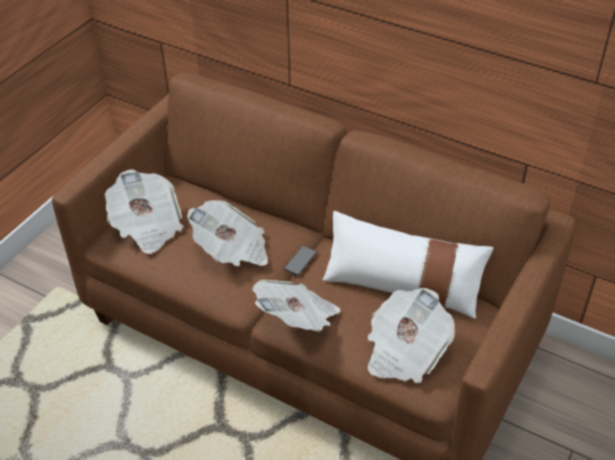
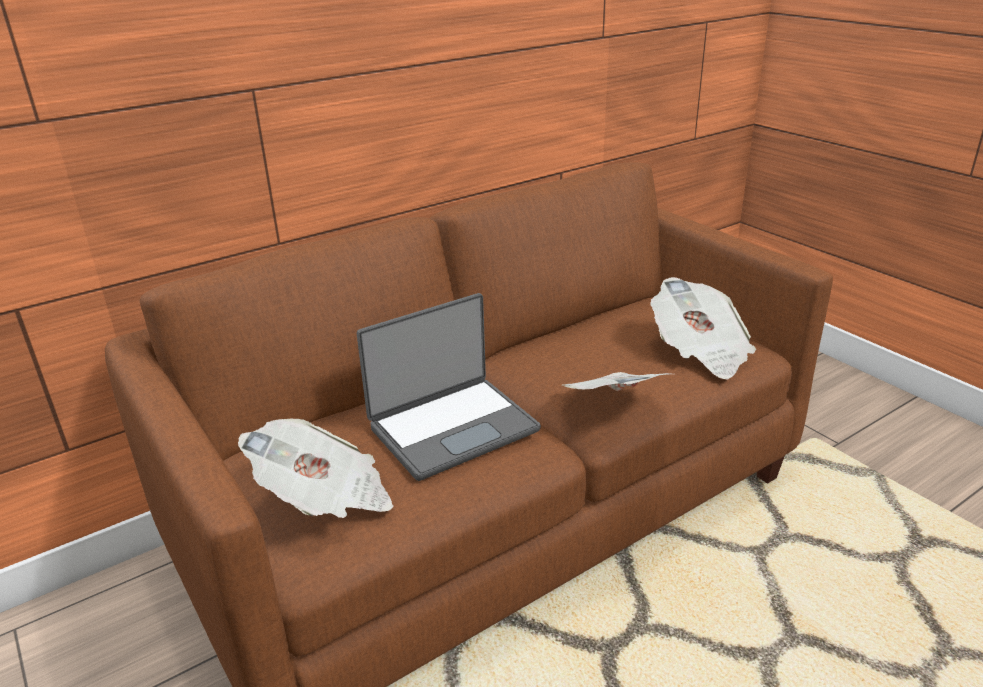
camera: 65 degrees left, 15 degrees down
newspaper [187,200,268,266] -> laptop [357,293,541,481]
phone [284,246,317,275] -> none
white pillow [323,211,493,319] -> none

